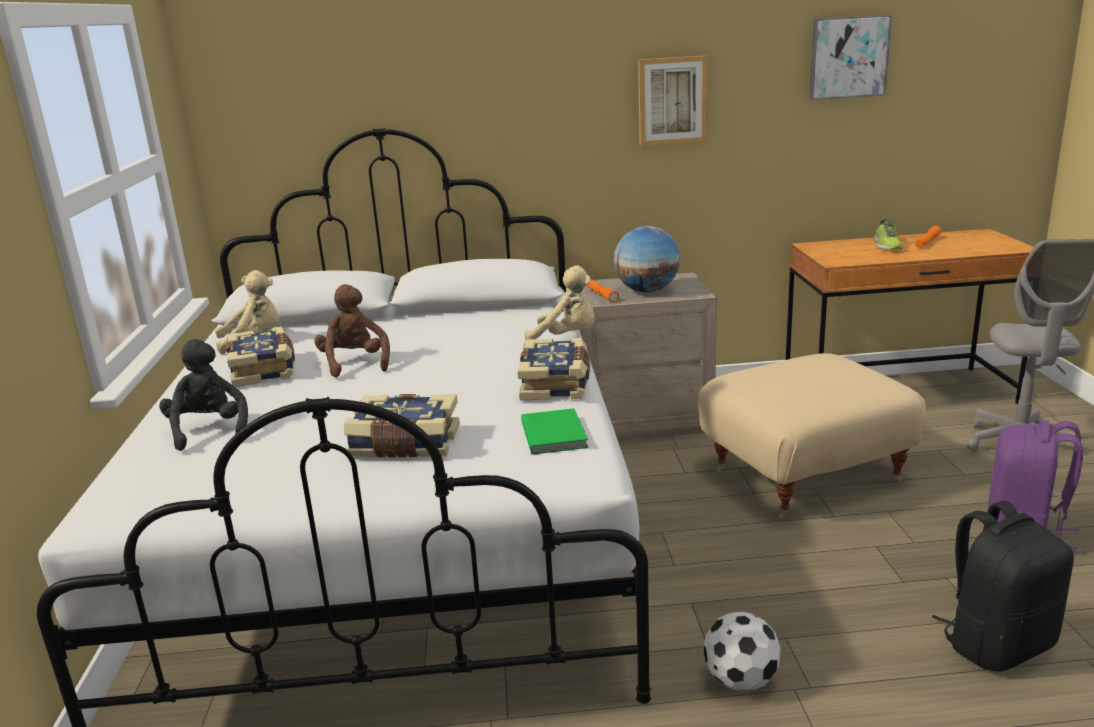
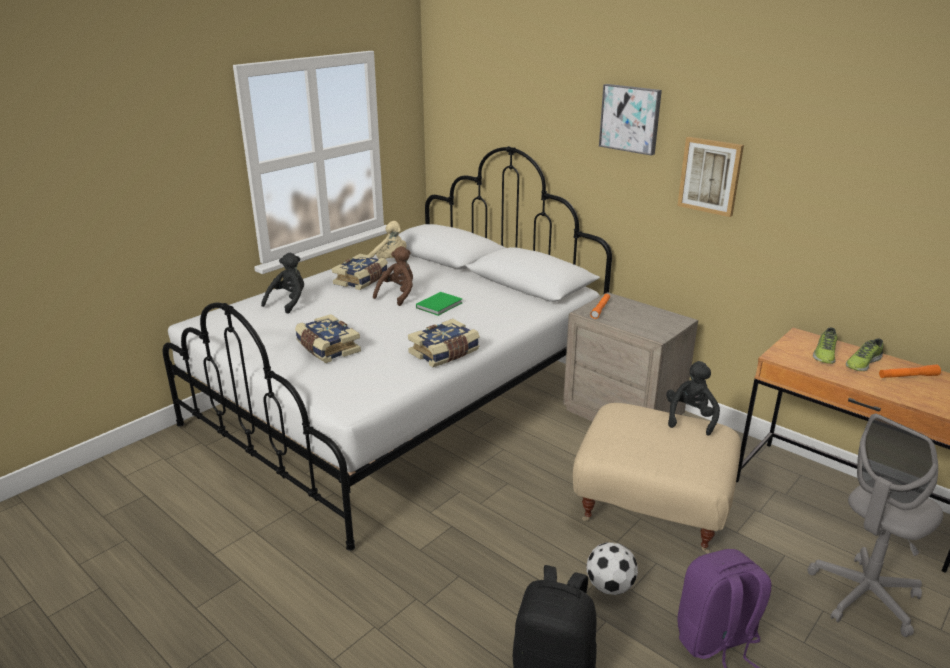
camera: 45 degrees right, 5 degrees up
green book [521,408,588,455] -> green book moved to [416,292,462,316]
beige plush toy [525,265,595,339] -> none
globe [614,226,680,293] -> none
football [703,612,781,690] -> football moved to [587,542,638,595]
picture [810,15,892,100] -> picture moved to [599,84,662,156]
none -> black plush toy [666,361,720,436]
none -> shoe [813,327,838,364]

